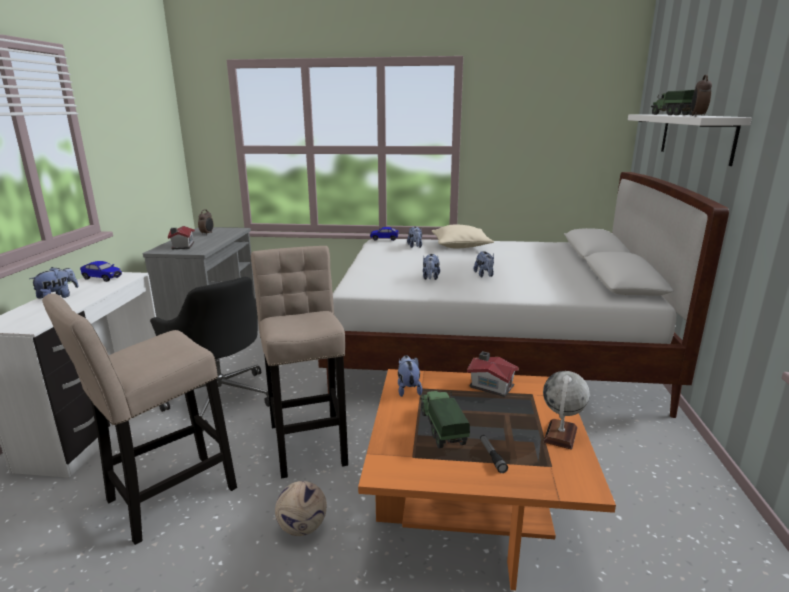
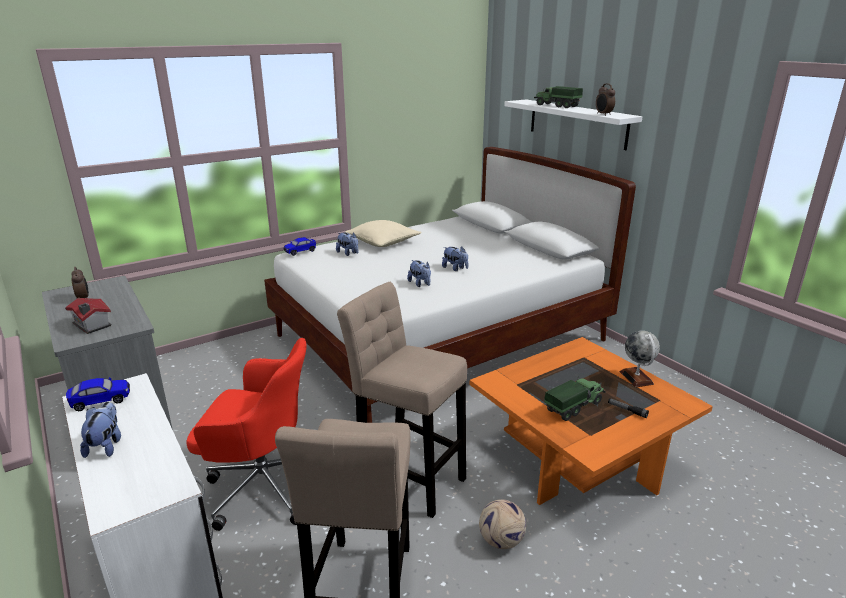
camera: 40 degrees left, 5 degrees up
black office chair [150,277,270,432] -> red office chair [186,338,307,531]
plush toy [398,355,423,397] -> none
toy truck [420,391,470,448] -> toy truck turned 105 degrees clockwise [544,377,606,421]
toy house [467,351,519,397] -> none

